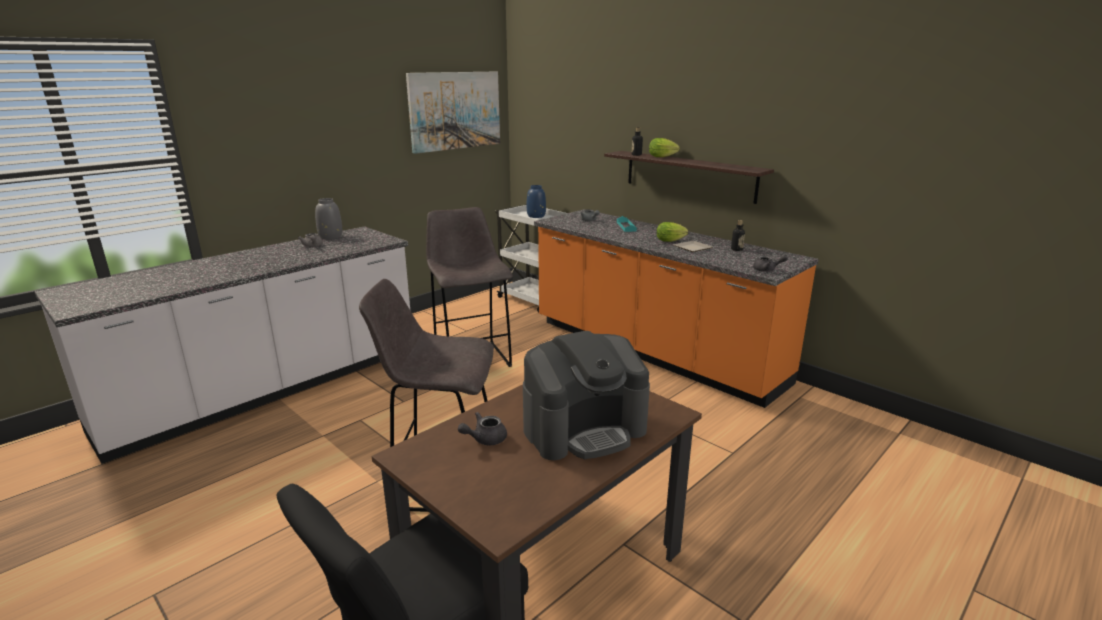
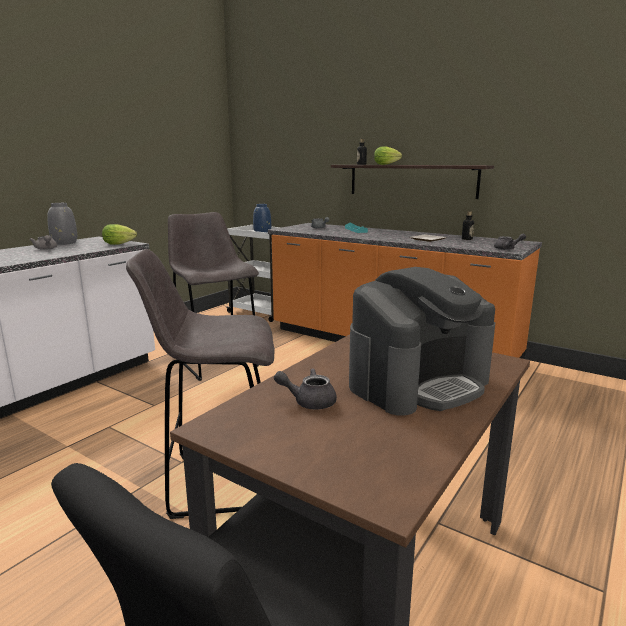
camera: 10 degrees left, 5 degrees down
picture [406,72,500,154] -> none
grey teapot [458,412,507,445] -> grey teapot turned 45 degrees clockwise [274,368,337,409]
lettuce [656,222,688,242] -> lettuce moved to [102,224,137,245]

